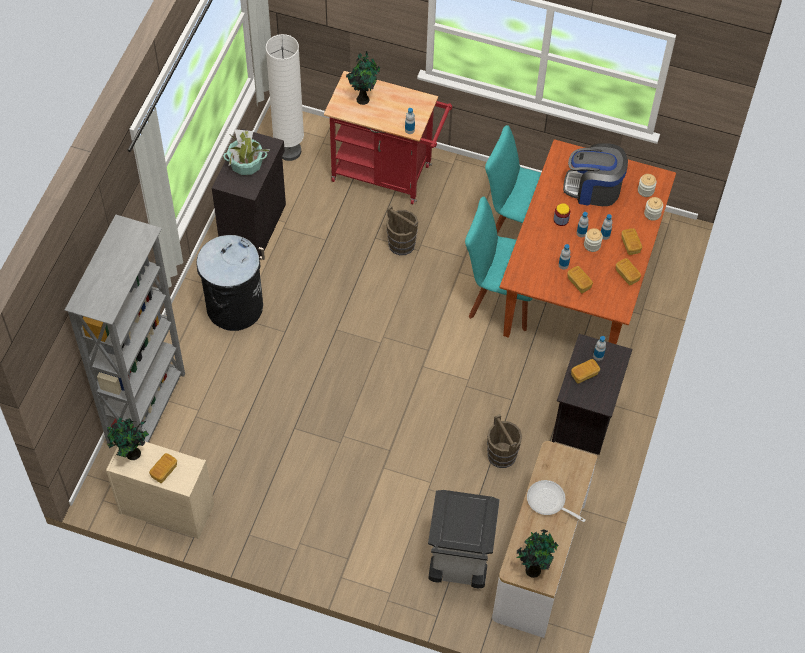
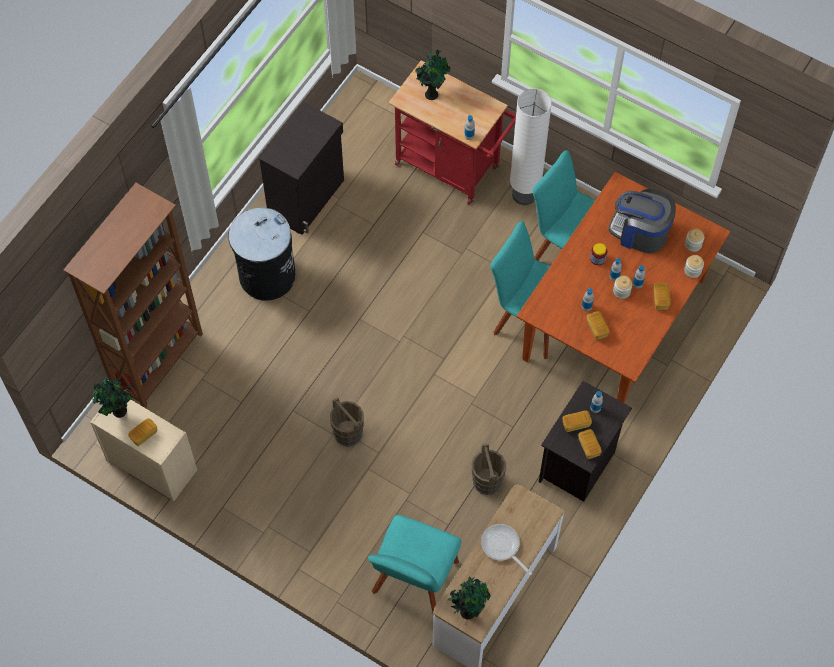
camera: 15 degrees right, 5 degrees up
grey bookcase [65,214,185,444] -> brown bookcase [63,183,203,408]
potted plant [223,129,270,175] -> none
white floor lamp [265,34,304,161] -> white floor lamp moved to [510,88,552,205]
brown bucket [386,205,418,255] -> brown bucket moved to [330,397,364,447]
grey trash can [428,490,500,588] -> turquoise chair [368,515,461,613]
bread [616,258,641,285] -> bread moved to [578,429,602,459]

